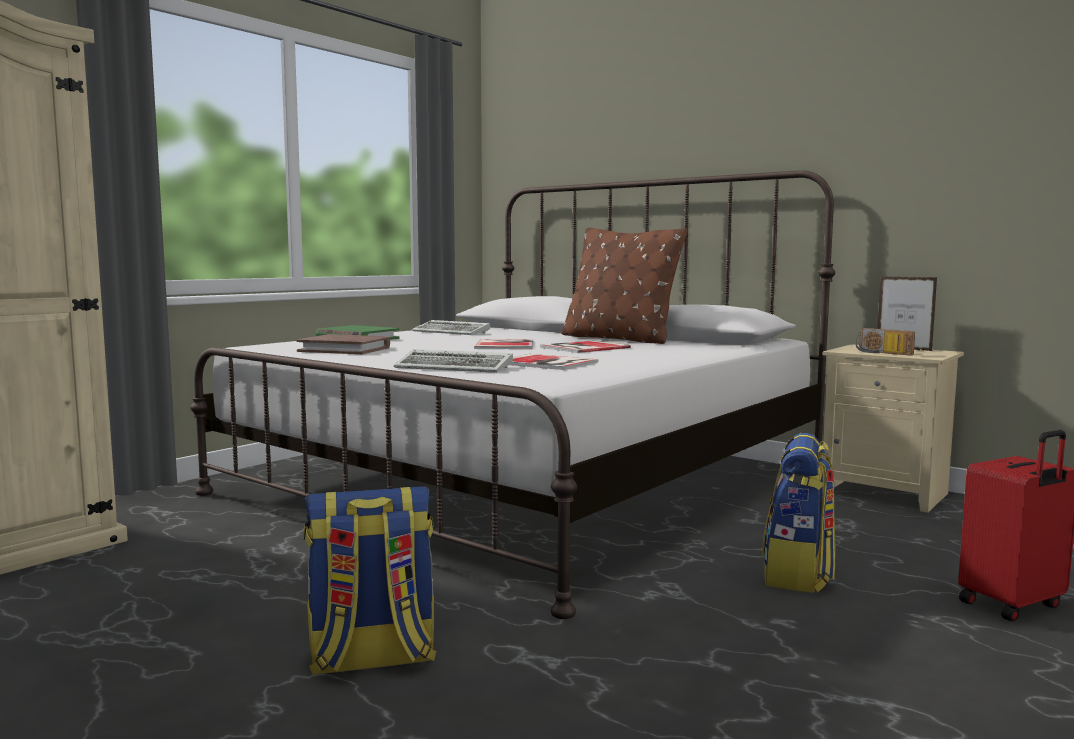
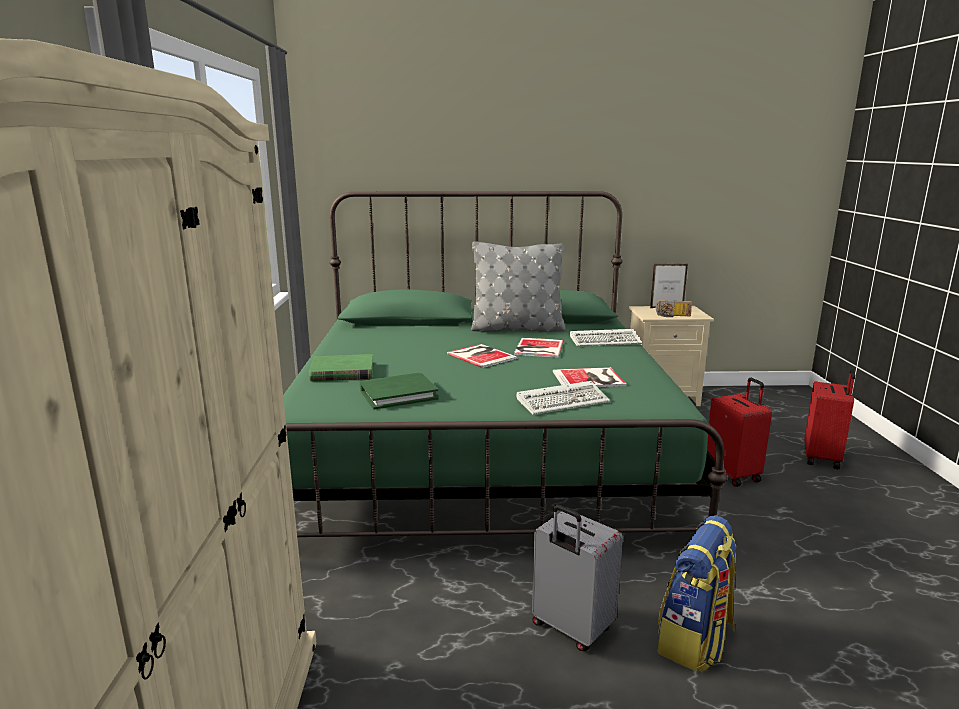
camera: 40 degrees left, 10 degrees up
white bed [190,170,835,619] -> green bed [283,191,727,537]
brown book [296,334,390,354] -> green book [360,373,439,409]
keyboard [412,320,490,335] -> keyboard moved to [570,329,642,347]
brown pillow [561,228,687,344] -> grey pillow [471,241,565,332]
backpack [762,433,836,593] -> red suitcase [707,378,772,487]
none -> grey suitcase [532,505,623,651]

